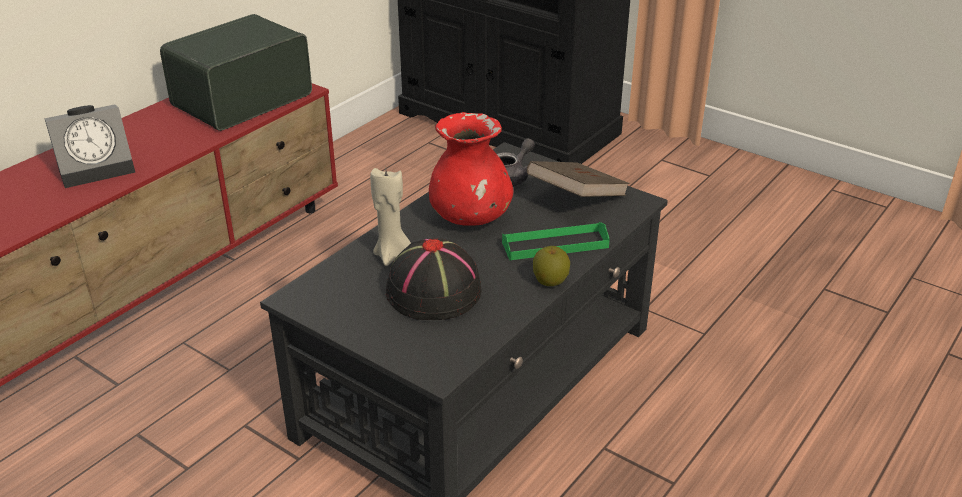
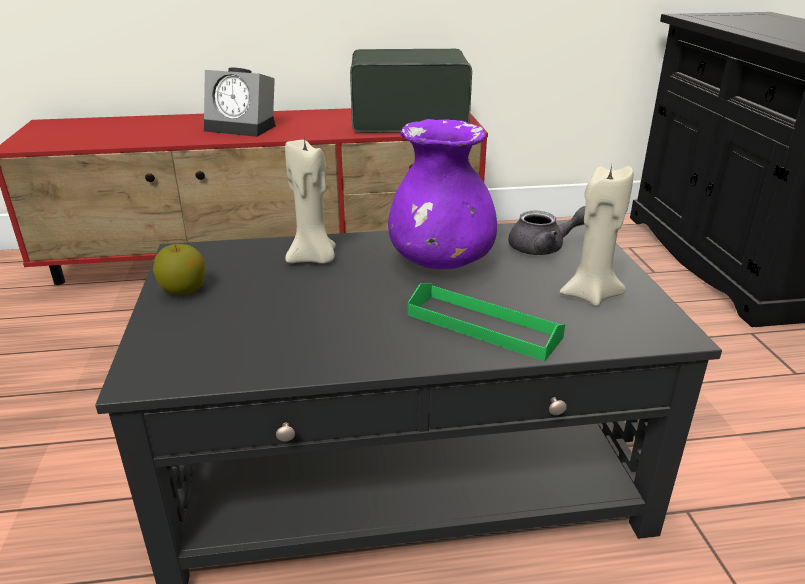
camera: 45 degrees right, 5 degrees down
black hat [386,238,482,320] -> none
red vase [429,112,513,226] -> purple vase [388,119,497,269]
brown book [527,161,630,197] -> beige candle [560,165,633,307]
apple [533,246,570,286] -> apple moved to [153,243,205,295]

